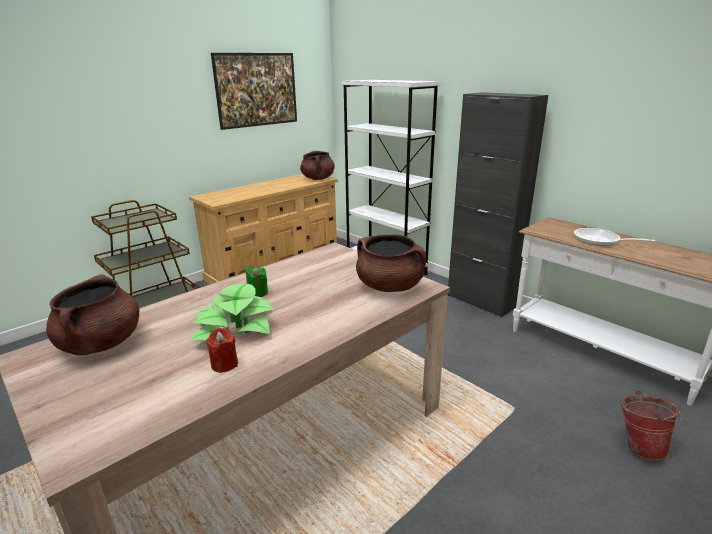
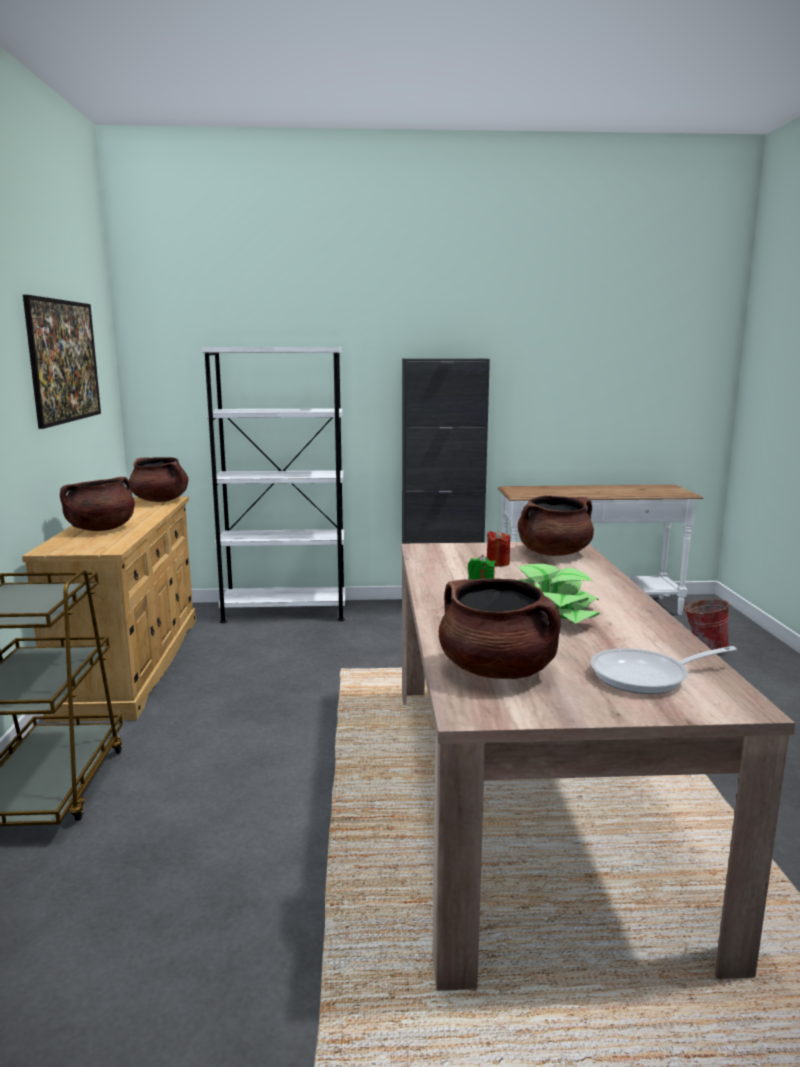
camera: 50 degrees left, 10 degrees down
red candle [206,328,238,373] -> red candle moved to [487,530,510,567]
frying pan [574,228,655,246] -> frying pan moved to [591,646,737,694]
none -> brown cooking pot [60,477,135,531]

